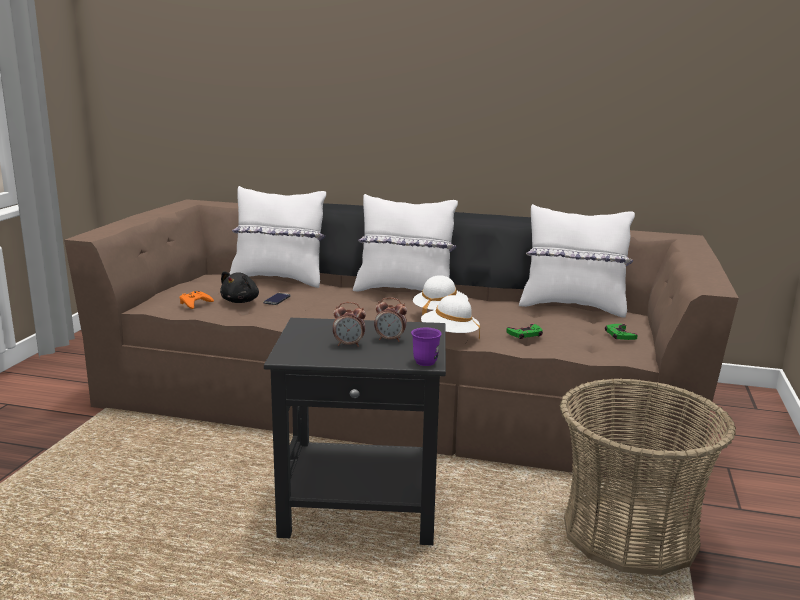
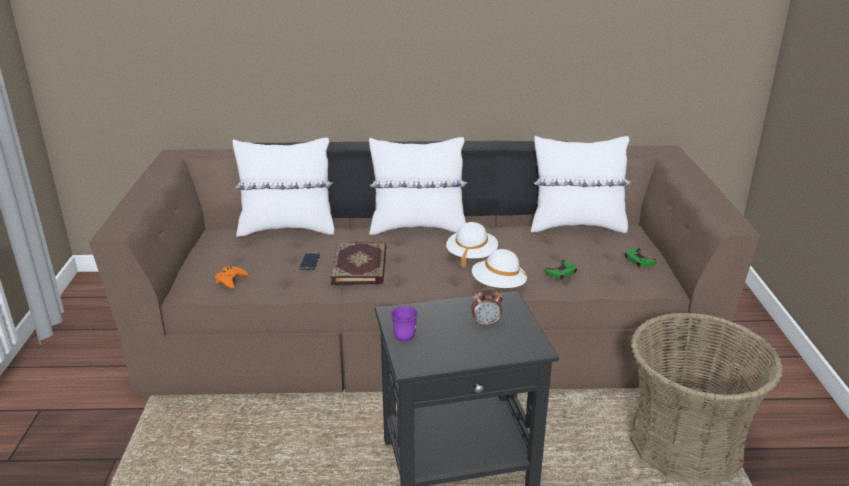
camera: 15 degrees left, 10 degrees up
black plush toy [220,271,259,303] -> none
alarm clock [333,302,366,347] -> none
purple mug [411,328,442,366] -> purple mug moved to [391,306,418,342]
none -> book [330,242,386,285]

